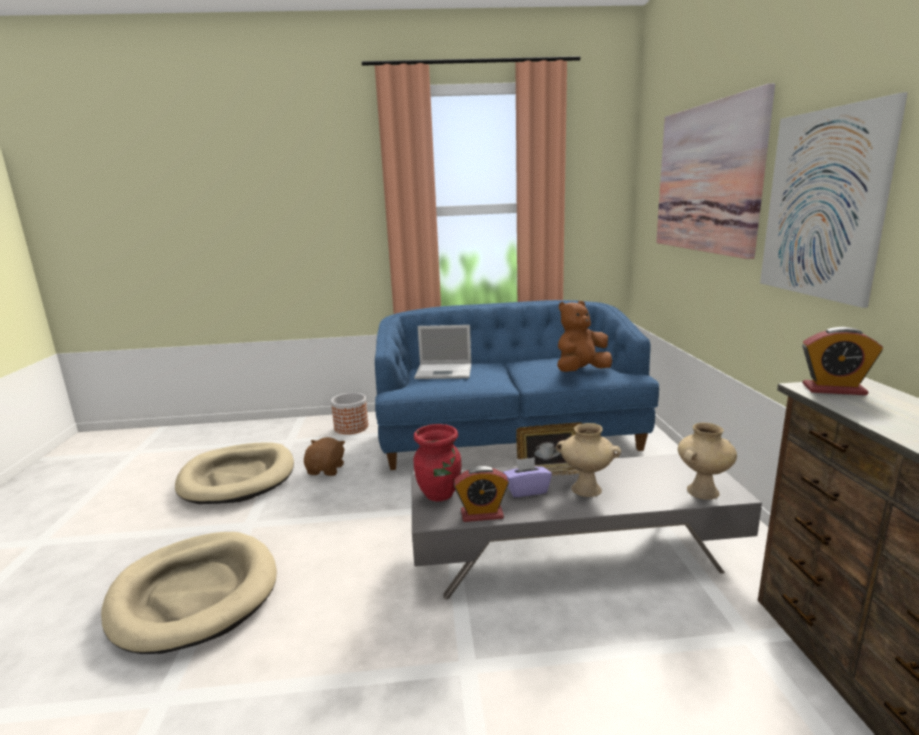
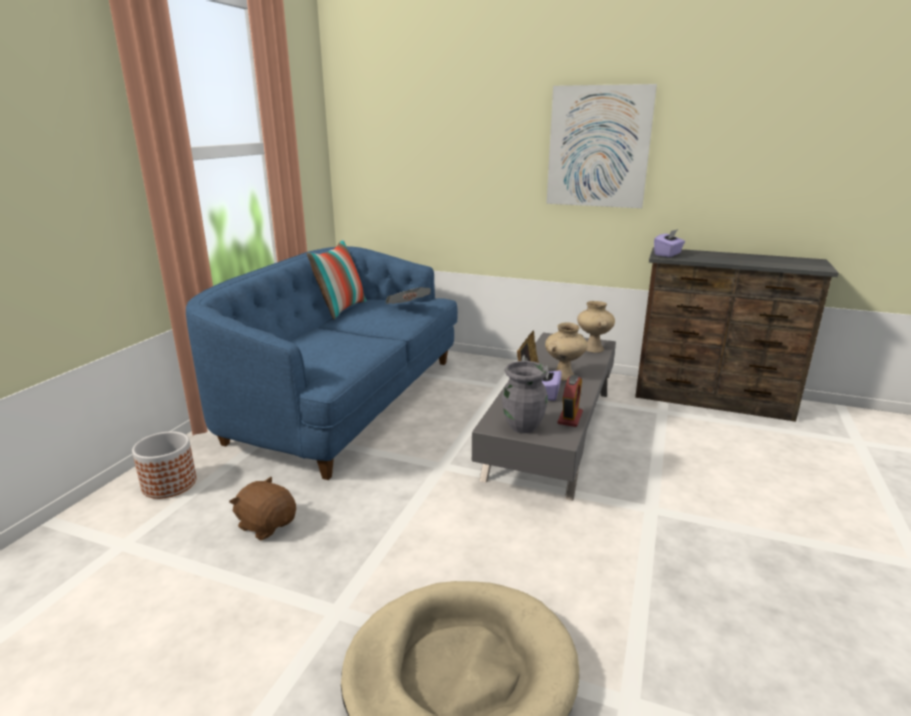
camera: 65 degrees left, 5 degrees up
beige dog bed [175,442,294,504] -> none
laptop [414,325,471,379] -> none
red vase [414,424,461,501] -> grey vase [502,361,548,433]
brown plush toy [557,301,612,372] -> newspaper [385,287,431,304]
picture [656,83,775,259] -> none
alarm clock [802,327,883,395] -> purple tissue box [654,229,685,257]
none -> pillow [307,239,367,319]

